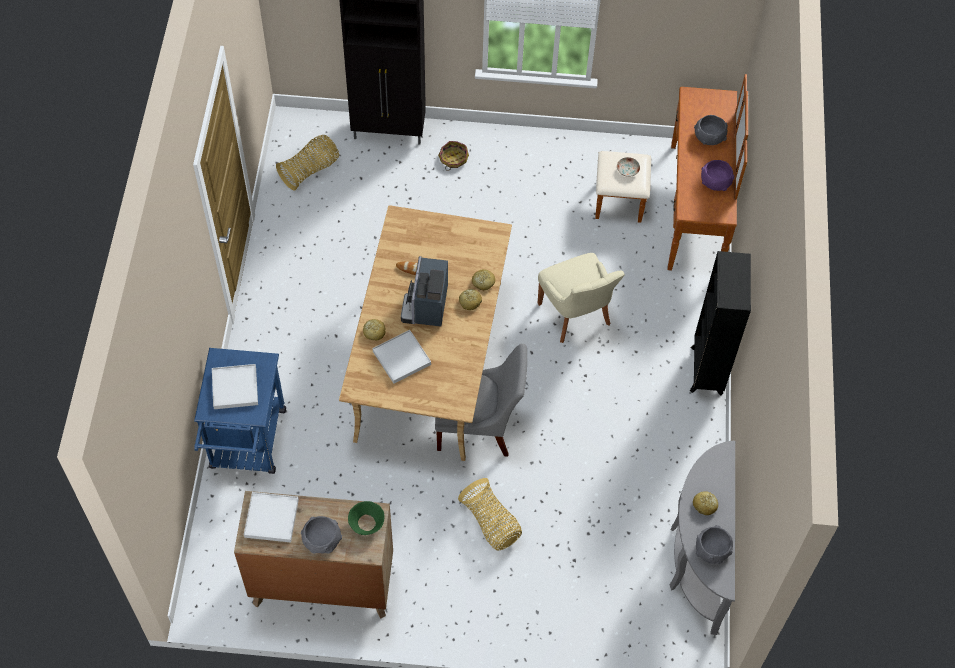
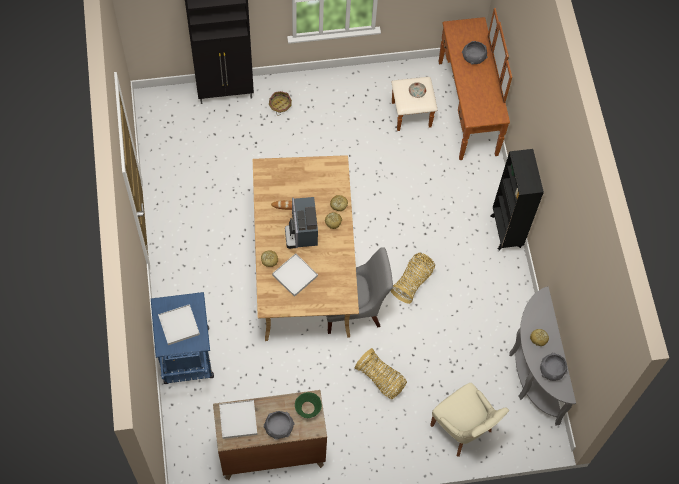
camera: 15 degrees left, 5 degrees up
basket [276,135,339,190] -> basket moved to [391,253,435,304]
beige chair [538,253,625,343] -> beige chair moved to [430,383,509,457]
purple bowl [701,160,734,191] -> none

